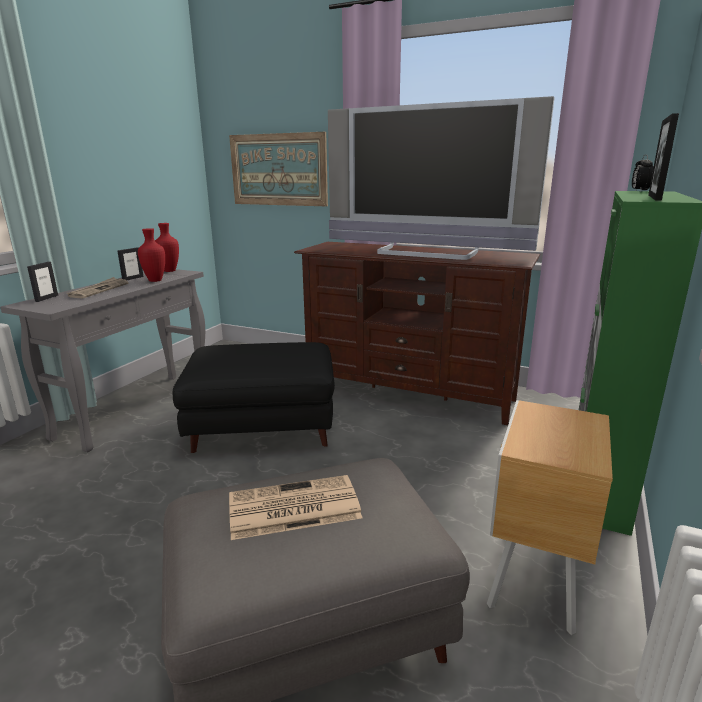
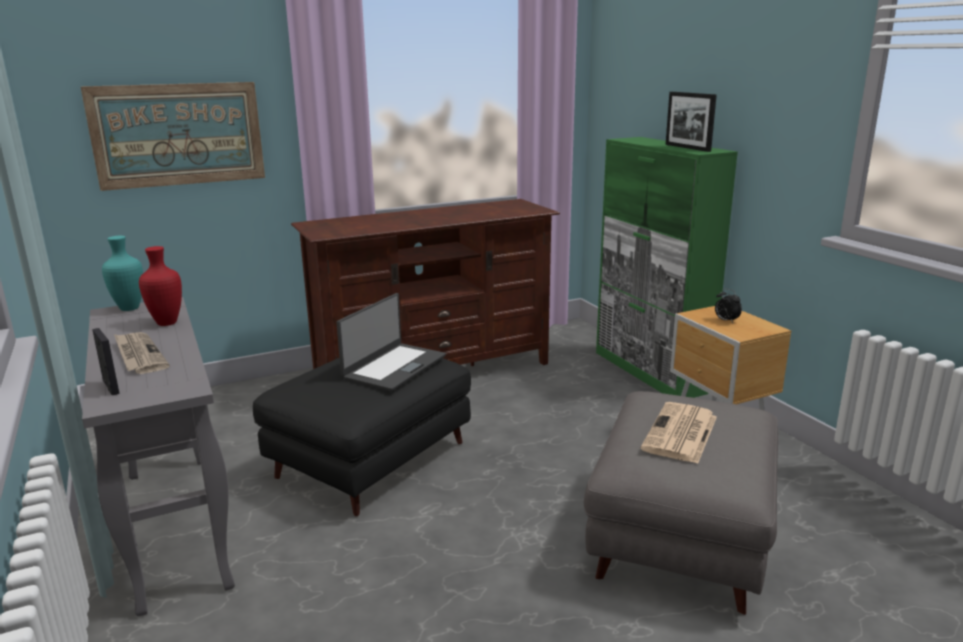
camera: 50 degrees left, 0 degrees up
picture frame [117,248,144,280] -> none
red vase [155,223,179,272] -> turquoise vase [102,236,143,311]
television [328,96,555,260] -> none
alarm clock [632,154,653,190] -> alarm clock moved to [715,289,742,323]
none -> laptop [336,293,446,391]

